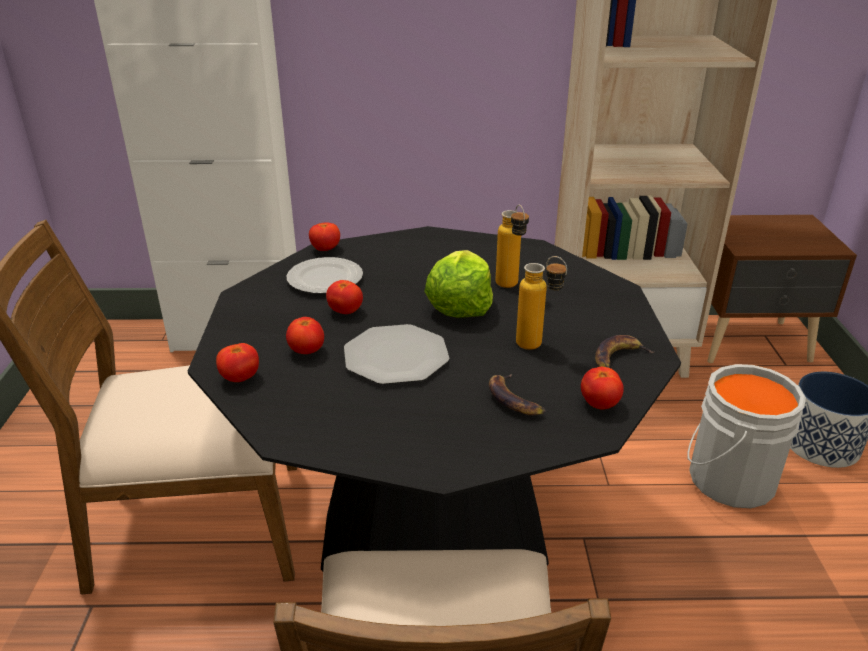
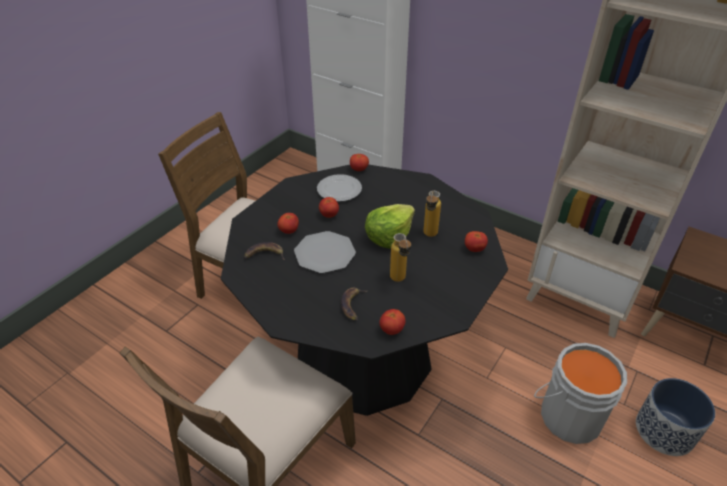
camera: 35 degrees right, 10 degrees up
tomato [216,343,259,382] -> tomato moved to [465,231,488,252]
banana [595,335,654,368] -> banana moved to [244,242,285,260]

